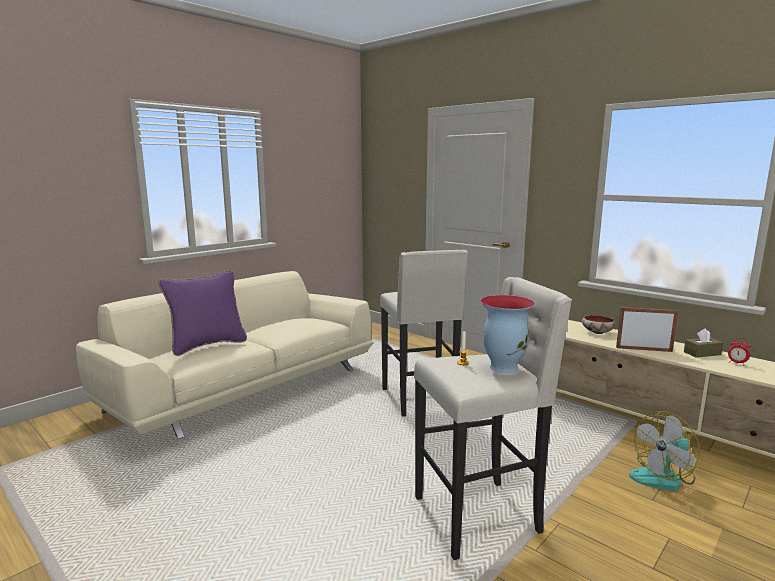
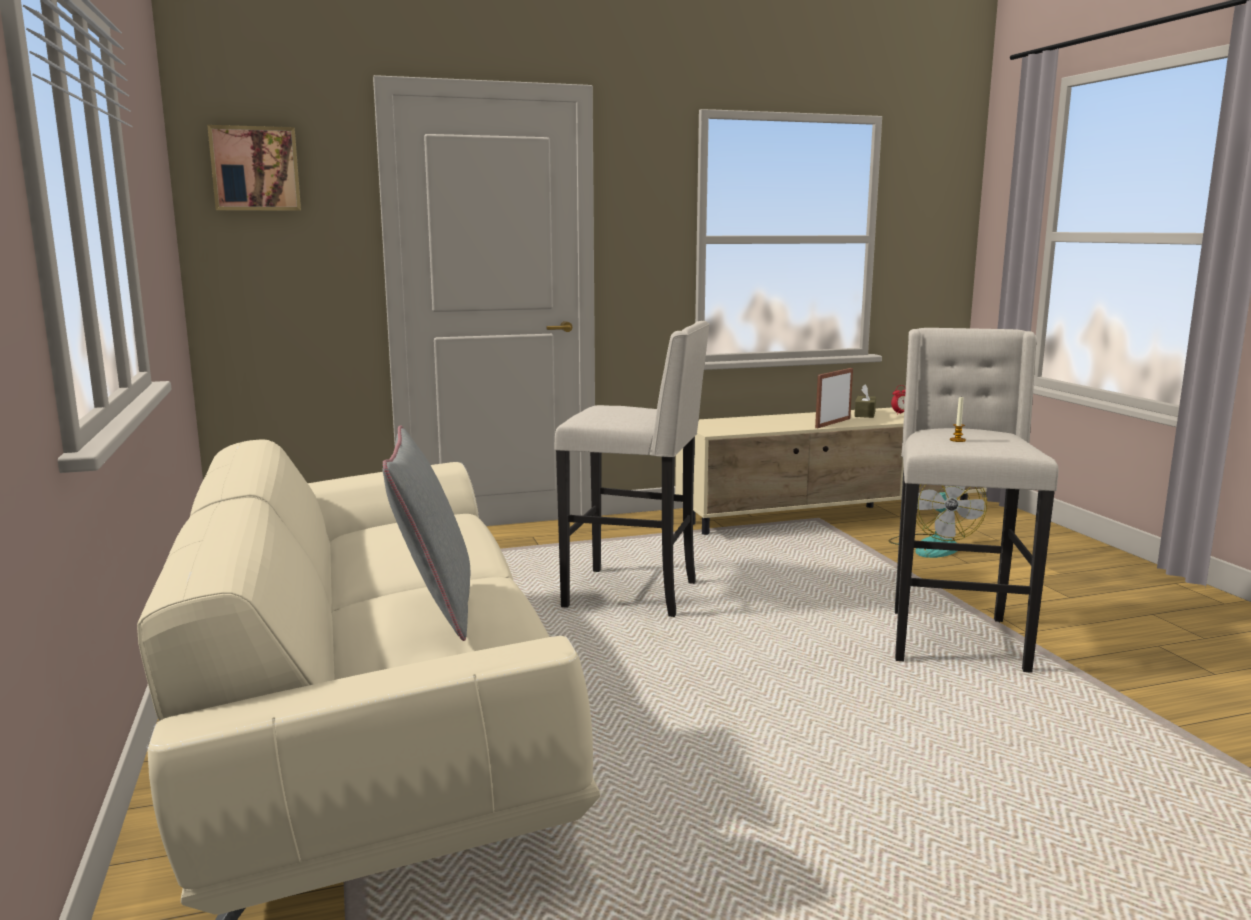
camera: 60 degrees left, 0 degrees up
purple pillow [159,271,247,356] -> grey pillow [383,425,470,641]
vase [480,295,535,373] -> none
bowl [582,315,615,334] -> none
none -> picture [207,125,301,211]

